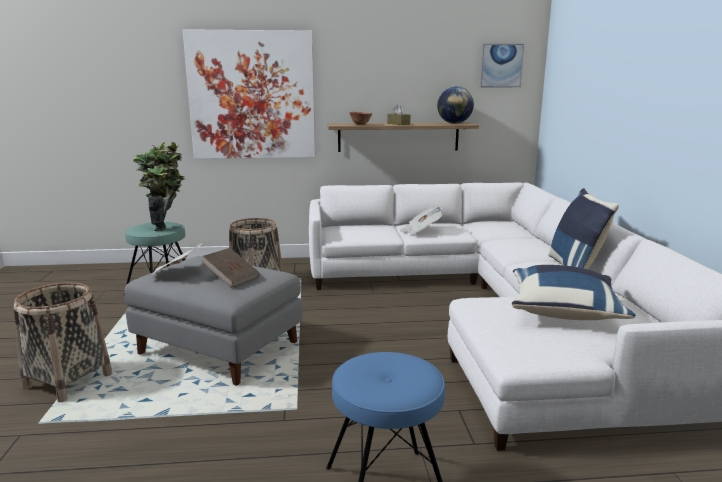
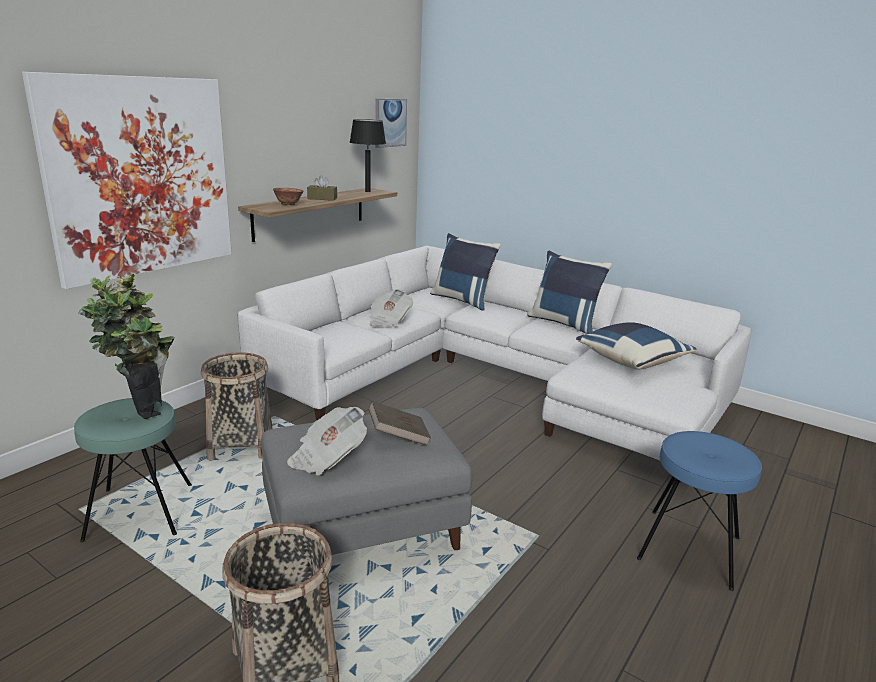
camera: 50 degrees left, 5 degrees up
globe [437,86,474,124] -> black table lamp [350,119,386,192]
none -> blue pillow [430,233,501,311]

